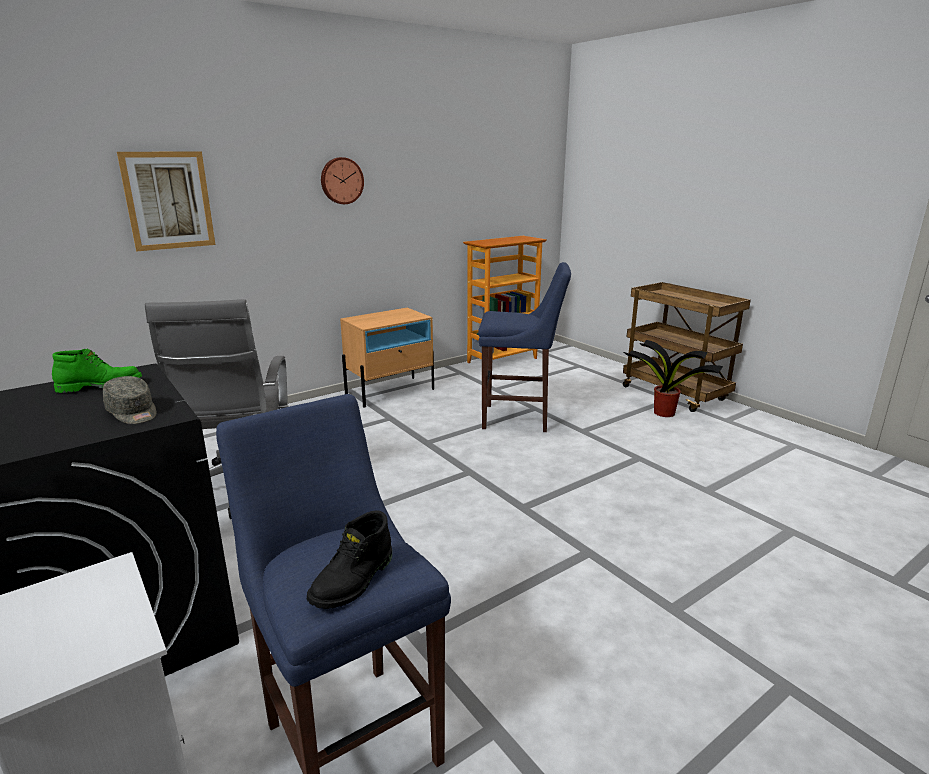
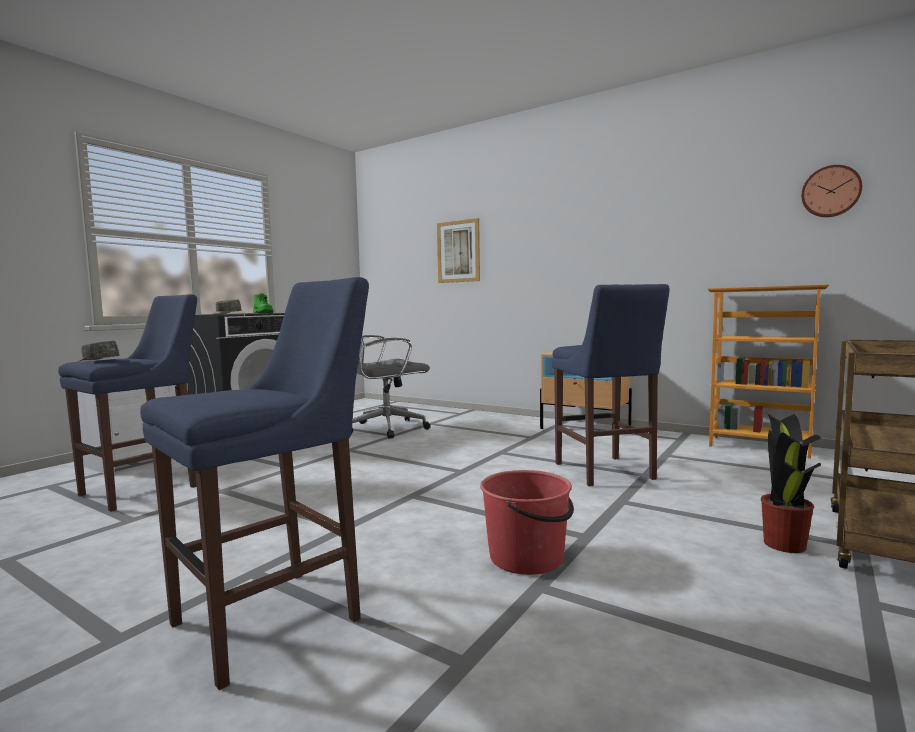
camera: 70 degrees right, 15 degrees down
black boot [307,510,392,609] -> grey cap [78,341,119,362]
wall clock [321,157,364,204] -> wall clock moved to [801,165,863,217]
none -> blue stool [140,277,369,690]
none -> red bucket [480,470,574,575]

